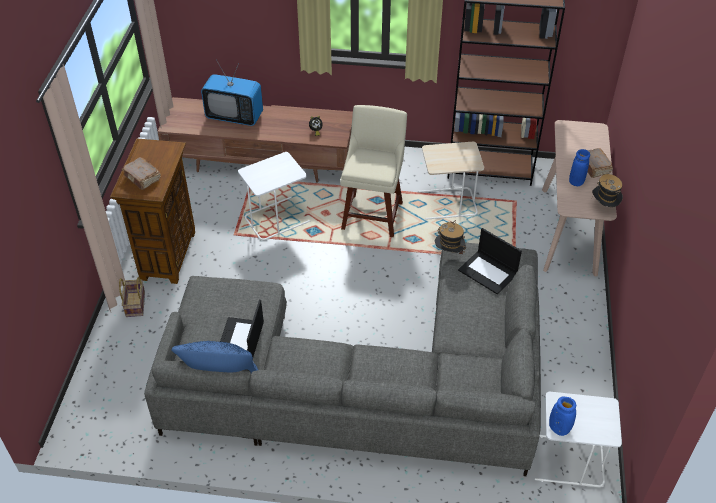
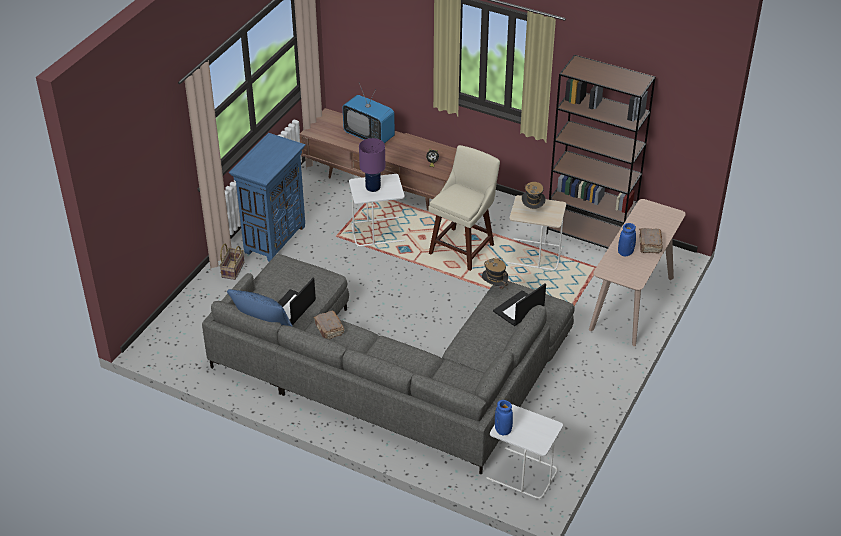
camera: 20 degrees right, 5 degrees down
brown cabinet [110,139,195,284] -> blue cabinet [229,133,306,262]
brown book [122,157,161,190] -> brown book moved to [313,311,344,339]
laptop [458,228,522,294] -> laptop turned 75 degrees clockwise [493,284,546,326]
hat [592,174,623,207] -> hat moved to [522,182,546,209]
none -> purple table lamp [359,138,385,192]

